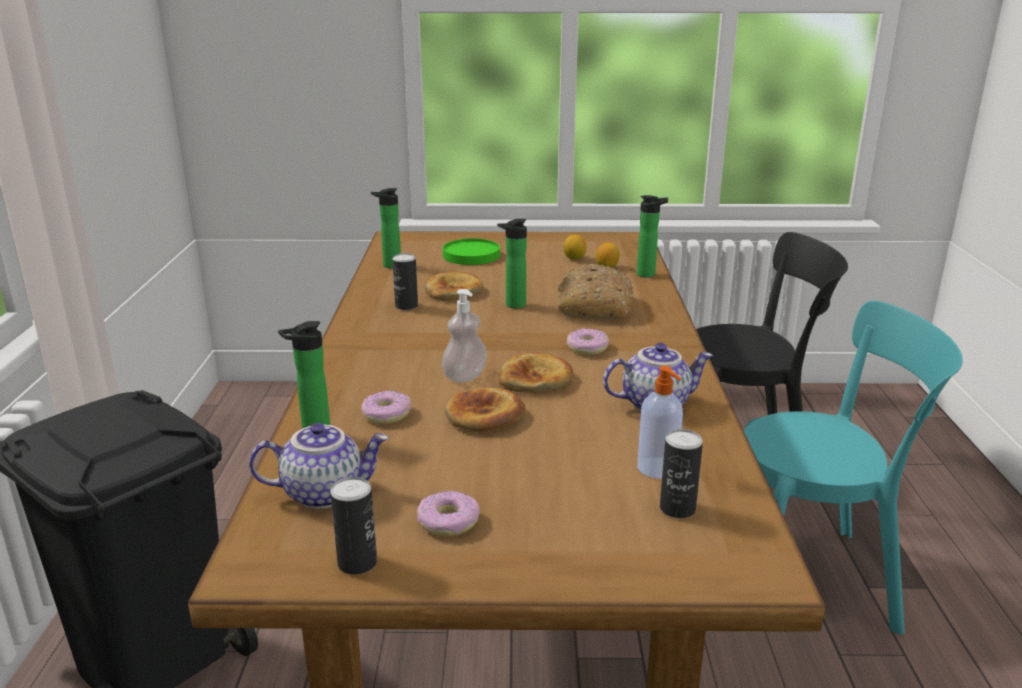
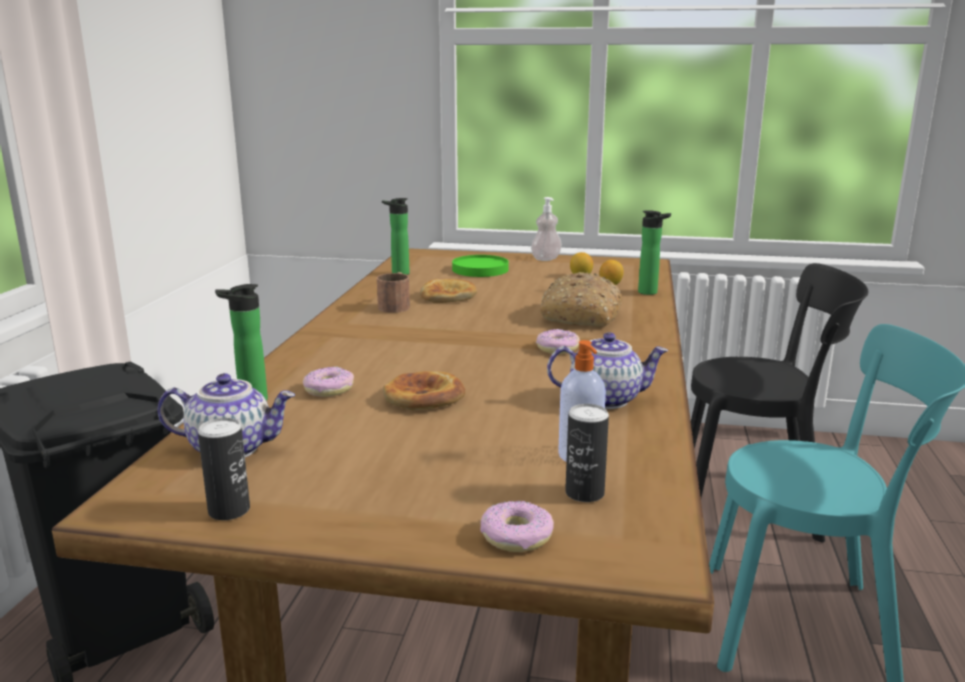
camera: 10 degrees right, 5 degrees down
can [392,253,418,310] -> brown mug [377,272,410,313]
donut [417,491,479,536] -> donut moved to [480,501,554,552]
soap dispenser [442,289,487,383] -> soap dispenser moved to [531,197,562,261]
bottle [497,219,527,308] -> none
bread [498,352,573,393] -> none

